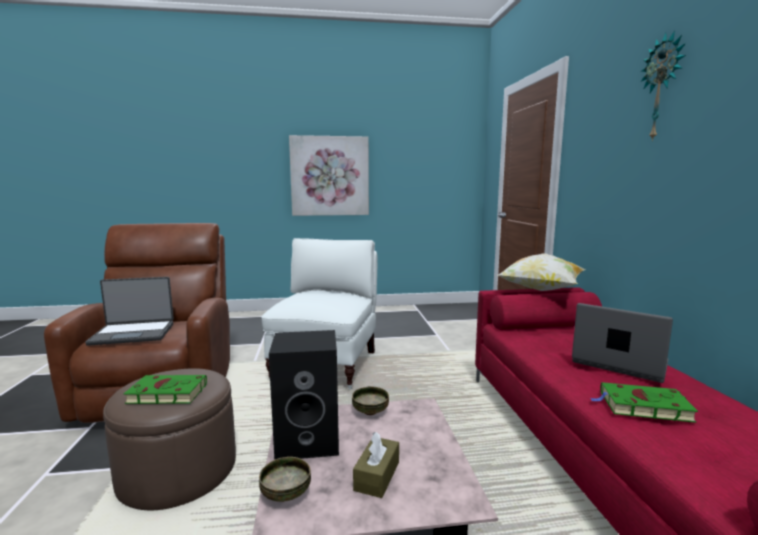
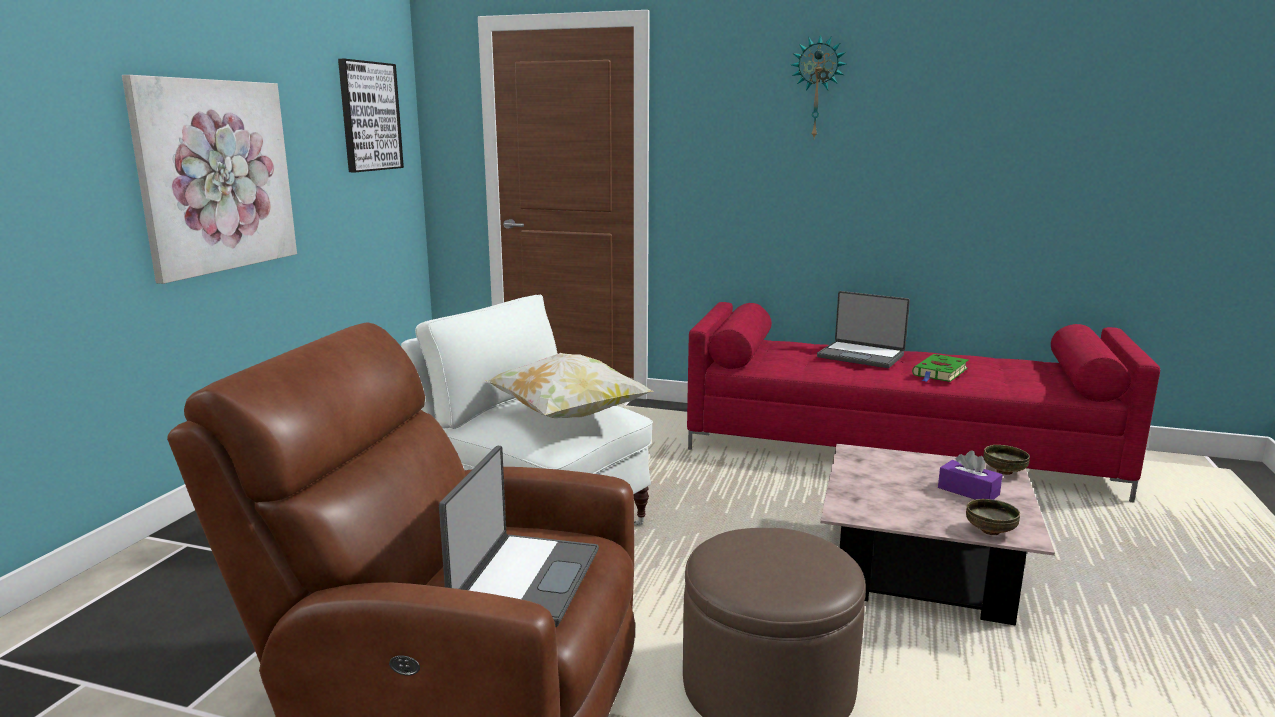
camera: 65 degrees left, 5 degrees up
green book [124,375,207,404] -> none
black speaker [269,330,339,460] -> none
bowl [352,386,389,415] -> bowl moved to [983,445,1030,475]
brown tissue box [353,432,399,498] -> purple tissue box [938,451,1003,500]
pillow [498,253,585,291] -> pillow moved to [485,353,653,418]
laptop [572,303,673,383] -> laptop turned 120 degrees counterclockwise [817,291,910,368]
none -> picture [338,59,404,172]

